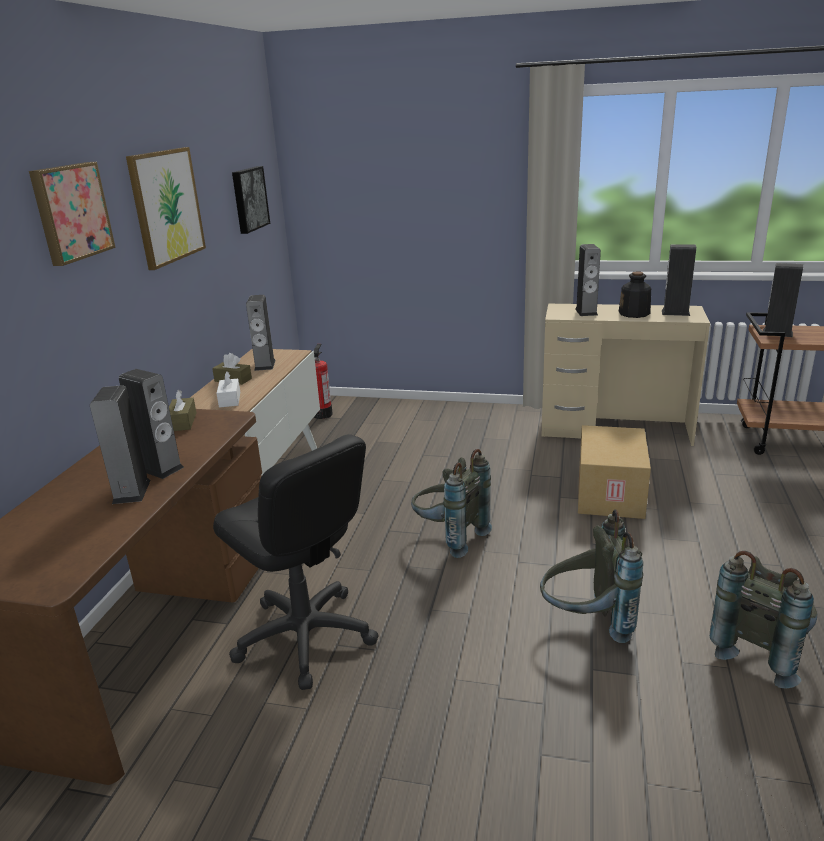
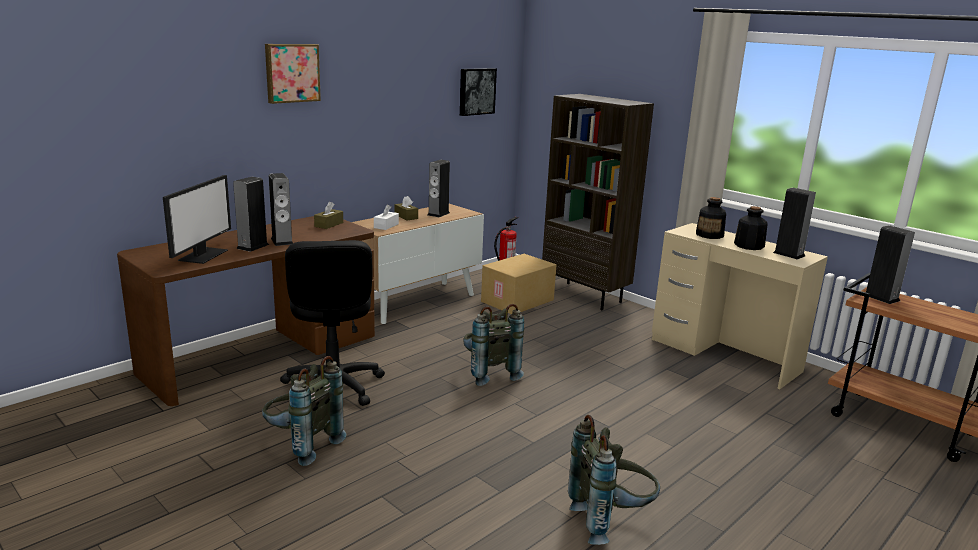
camera: 30 degrees right, 5 degrees down
picture [126,147,206,270] -> none
grey backpack [540,509,643,643] -> grey backpack moved to [262,356,346,466]
speaker [575,244,601,316] -> bottle [696,197,726,239]
cardboard box [578,425,651,519] -> cardboard box moved to [481,254,557,314]
none -> monitor [163,175,231,264]
none -> brown bookcase [542,94,654,310]

